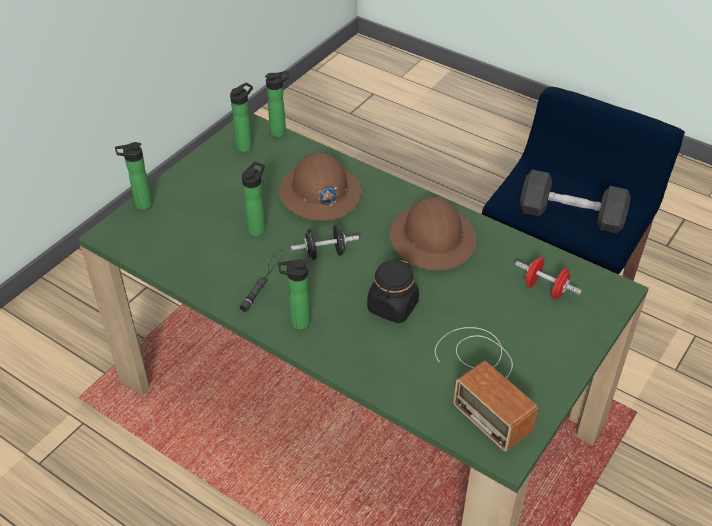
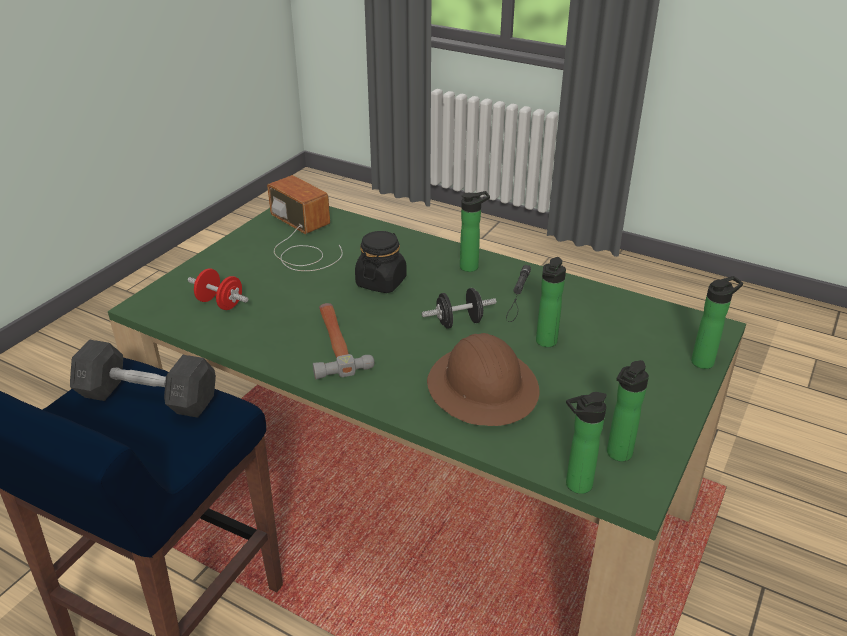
camera: 175 degrees right, 10 degrees down
brown hard hat [390,197,476,271] -> hammer [313,303,374,380]

